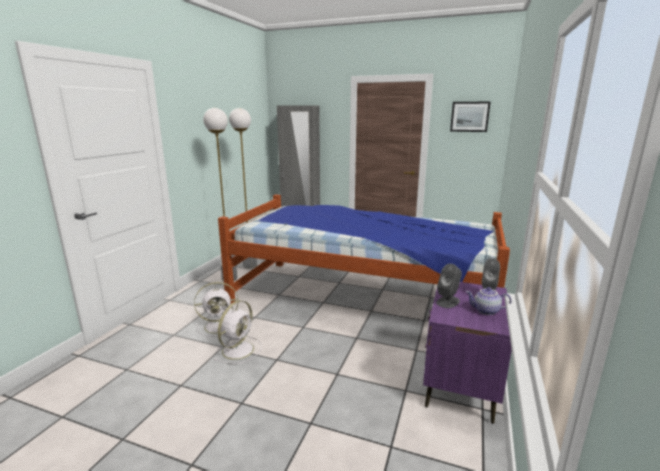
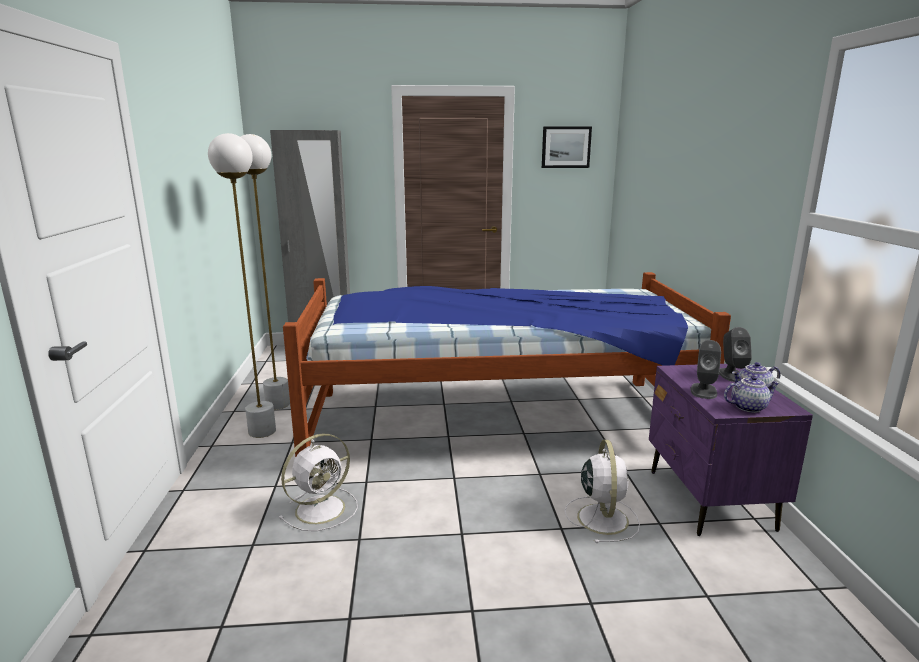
camera: 25 degrees left, 0 degrees up
white fan [214,300,262,364] -> white fan moved to [565,440,640,543]
none -> teapot [724,376,779,413]

